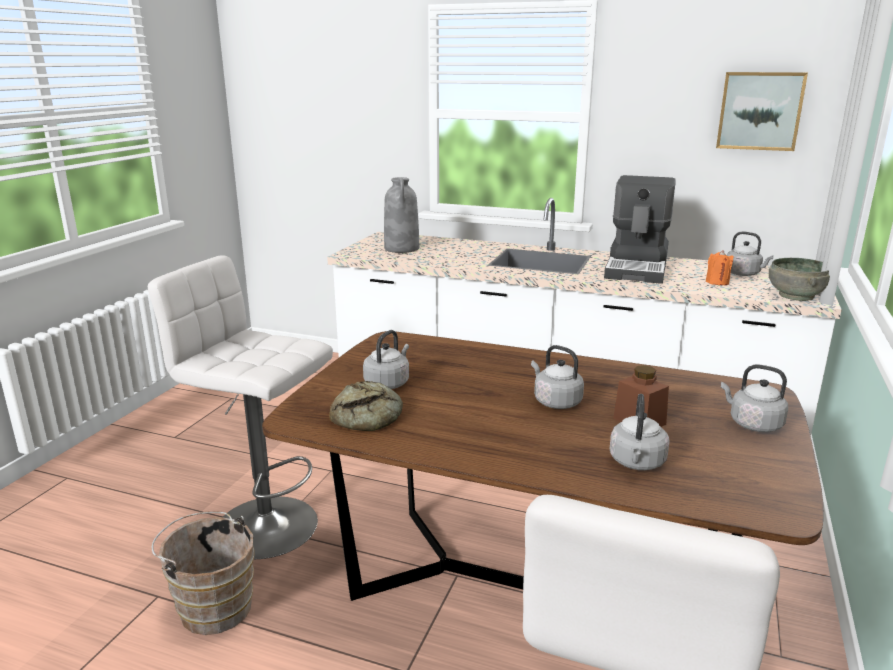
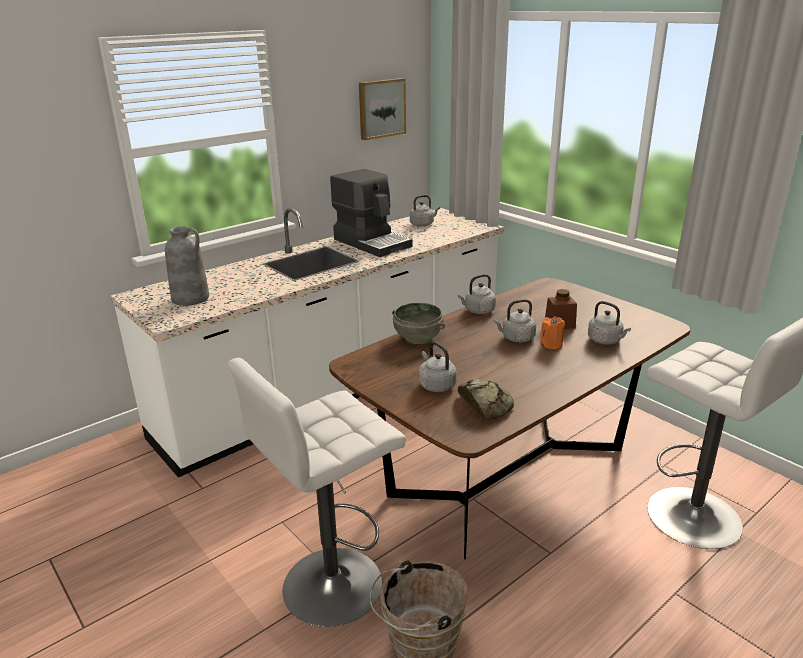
camera: 60 degrees left, 5 degrees up
orange candle [706,250,734,285] -> orange candle moved to [540,316,565,349]
grey kettle [721,364,788,432] -> grey kettle moved to [458,274,496,314]
grey bowl [769,258,830,301] -> grey bowl moved to [392,303,445,344]

